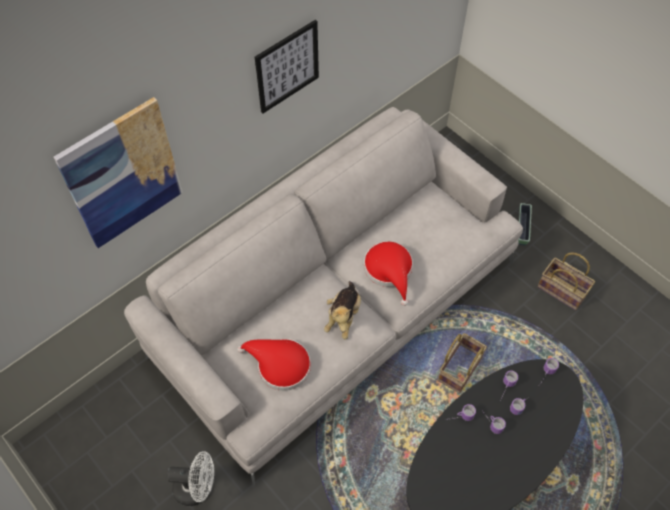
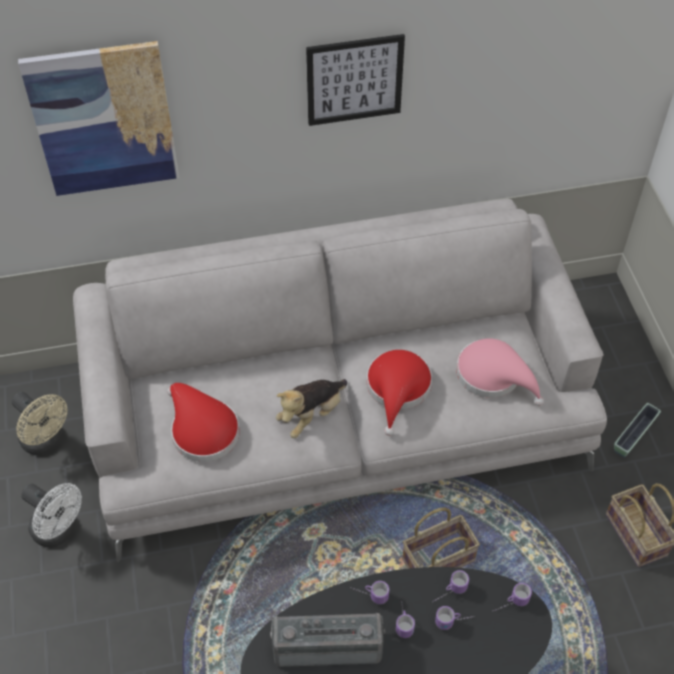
camera: 30 degrees right, 5 degrees down
none -> beige fan [12,392,67,455]
none -> radio [270,613,385,667]
none -> pink hat [456,338,544,406]

